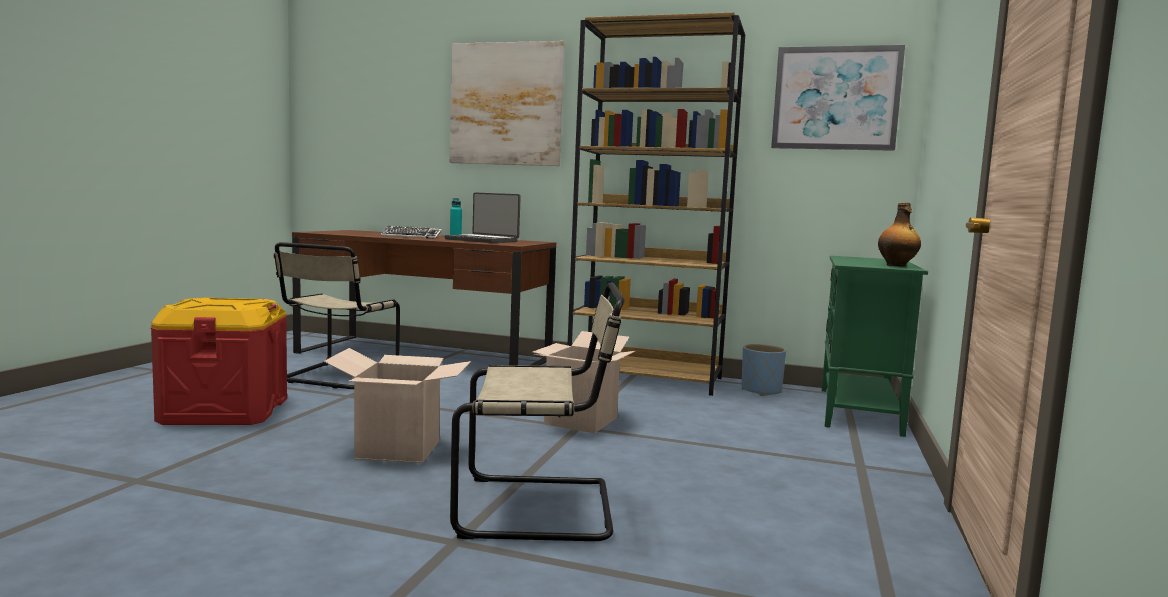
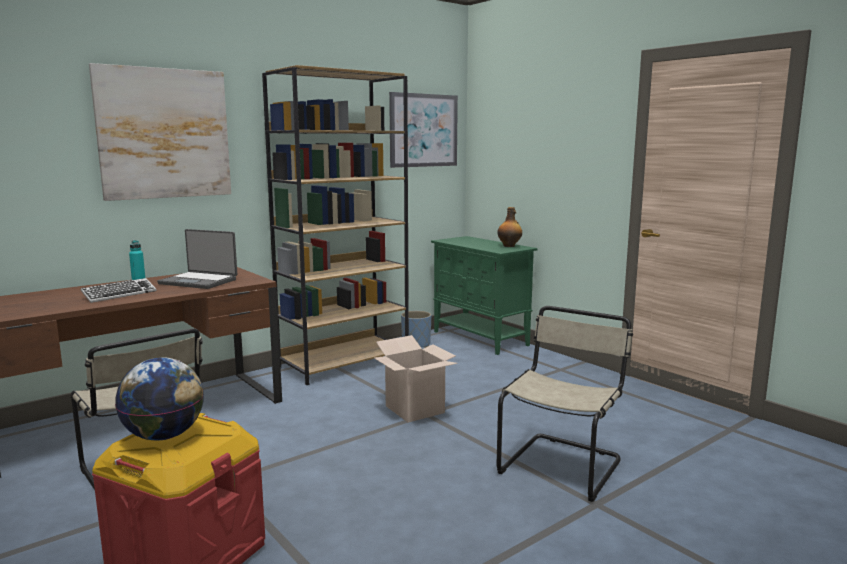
camera: 55 degrees left, 5 degrees up
cardboard box [324,348,471,463] -> none
laptop [445,193,521,243] -> laptop turned 45 degrees clockwise [157,229,237,289]
none -> globe [115,358,204,441]

